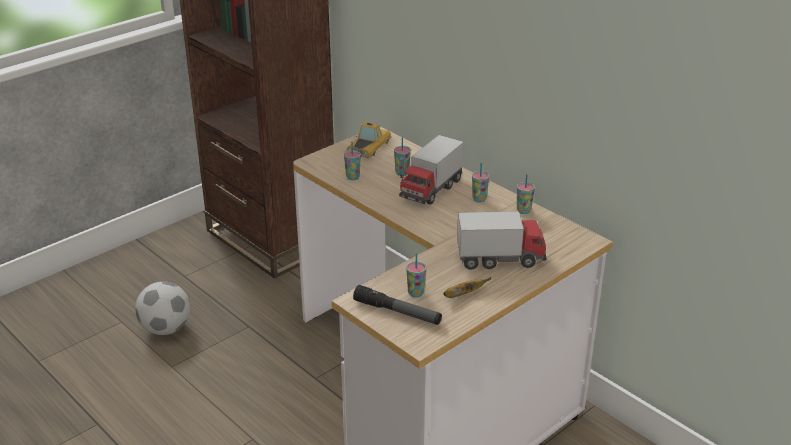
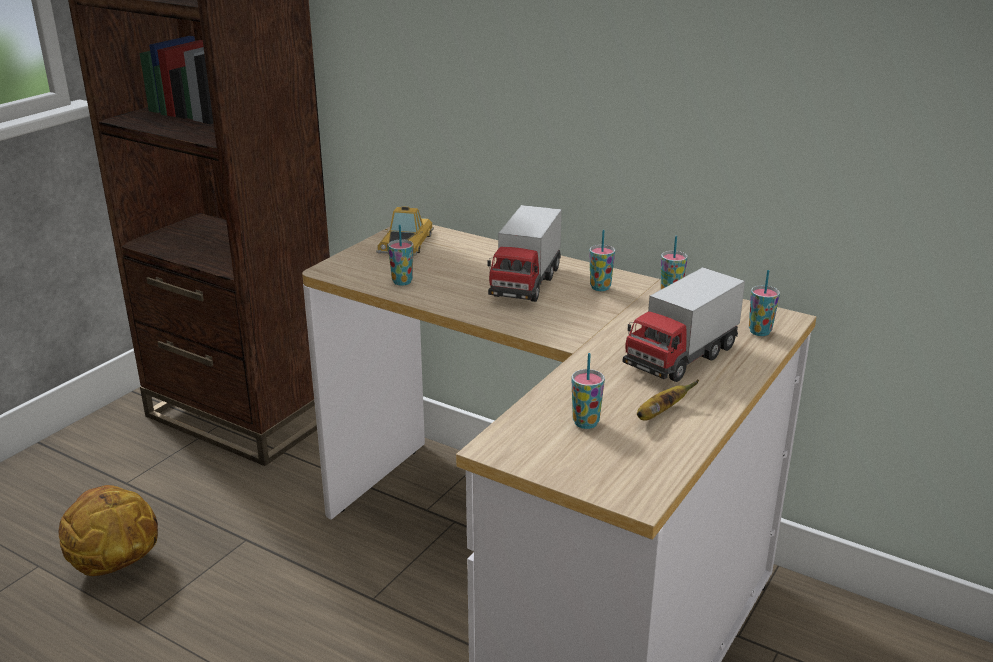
camera: 15 degrees left, 5 degrees down
football [135,281,190,335] -> basketball [59,485,158,576]
flashlight [353,285,442,325] -> none
cup [394,137,411,176] -> cup moved to [749,270,780,336]
toy truck [457,212,547,269] -> toy truck turned 150 degrees clockwise [623,267,745,382]

